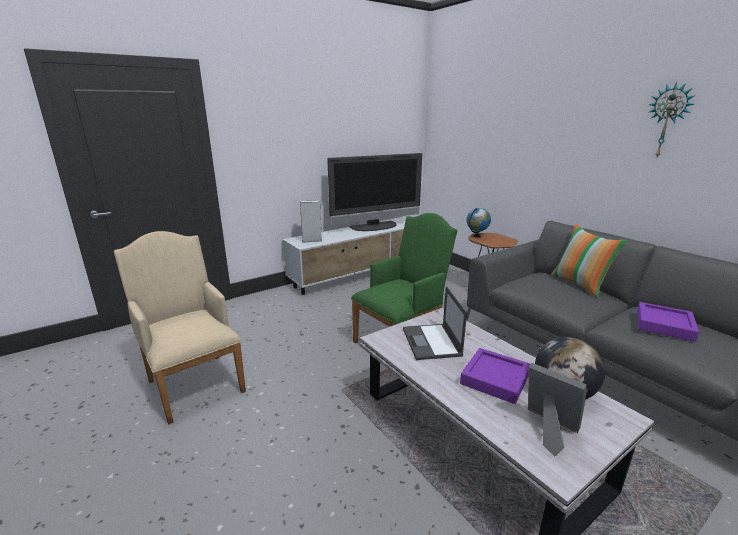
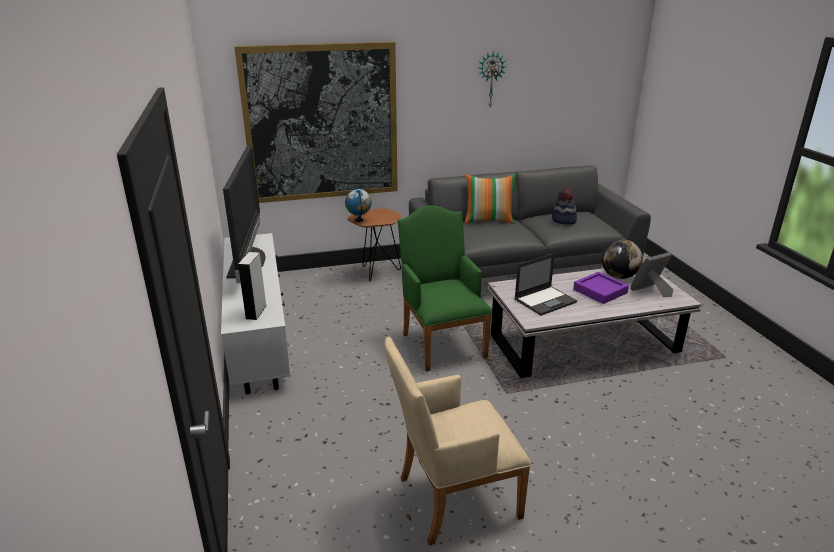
camera: 70 degrees left, 5 degrees up
laptop [403,286,467,360] -> laptop turned 45 degrees counterclockwise [514,253,577,316]
purple tray [637,302,699,342] -> hat [552,189,577,225]
none -> picture [234,42,398,203]

